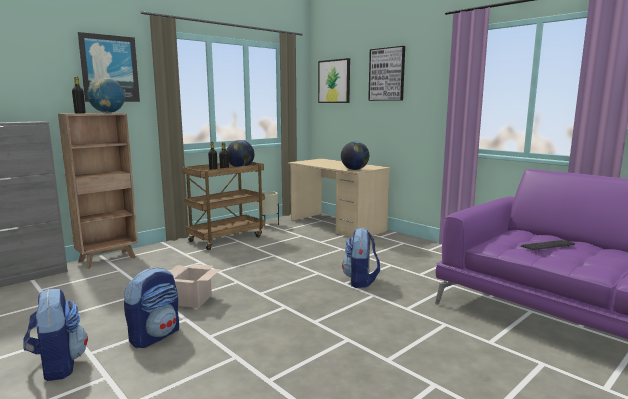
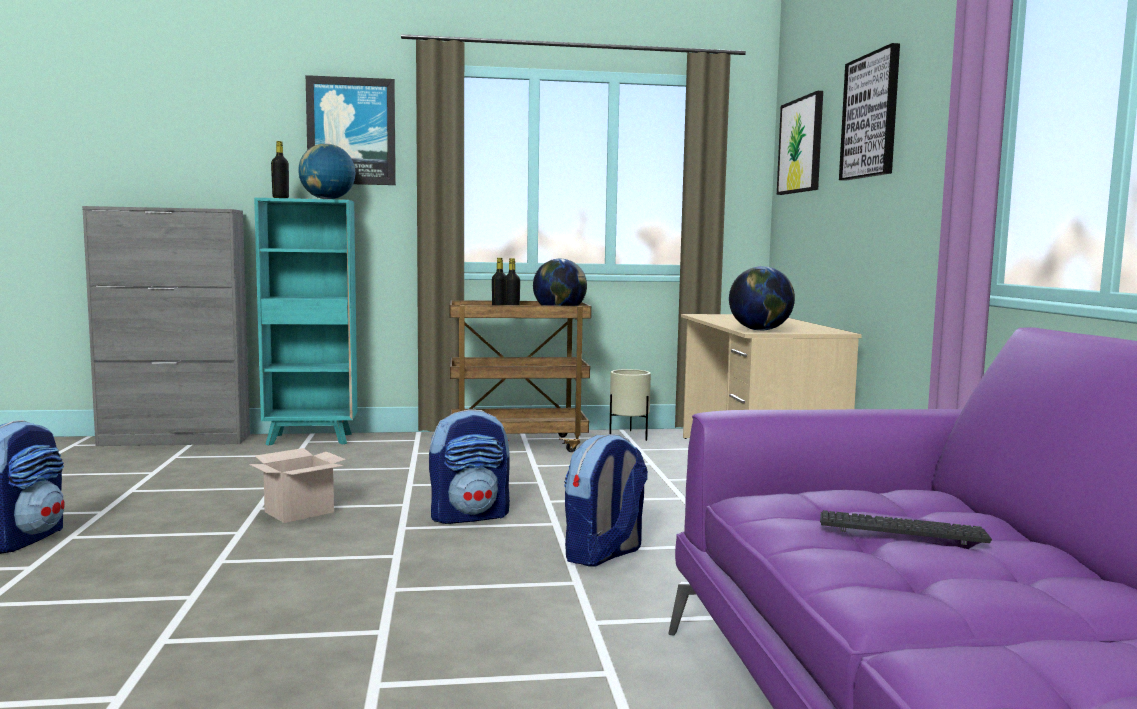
camera: 35 degrees right, 5 degrees down
brown bookcase [58,113,138,269] -> turquoise bookcase [254,198,357,446]
backpack [124,267,179,348] -> backpack moved to [429,409,510,524]

